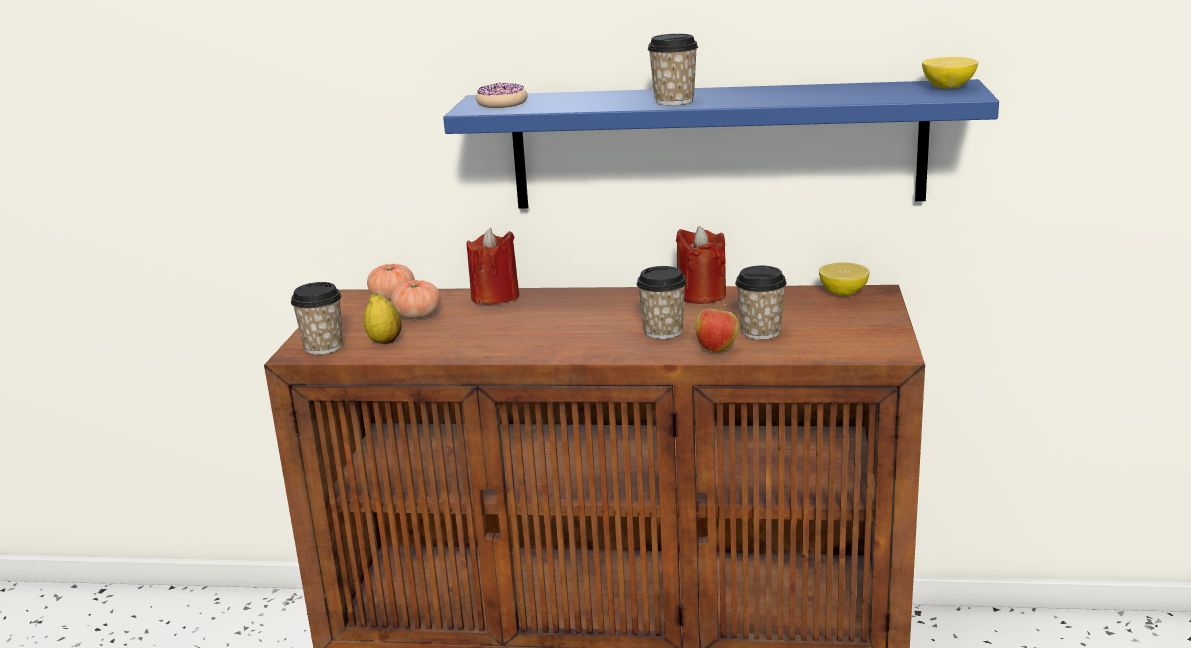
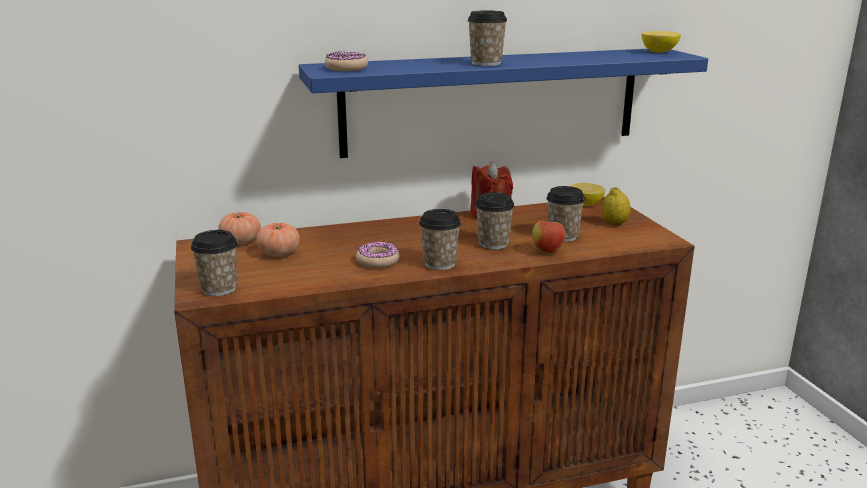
camera: 25 degrees left, 0 degrees up
lemon [364,293,402,344] -> lemon moved to [602,187,631,225]
red candle [467,228,519,305] -> none
none -> donut [356,241,400,268]
none -> cup [419,209,461,270]

